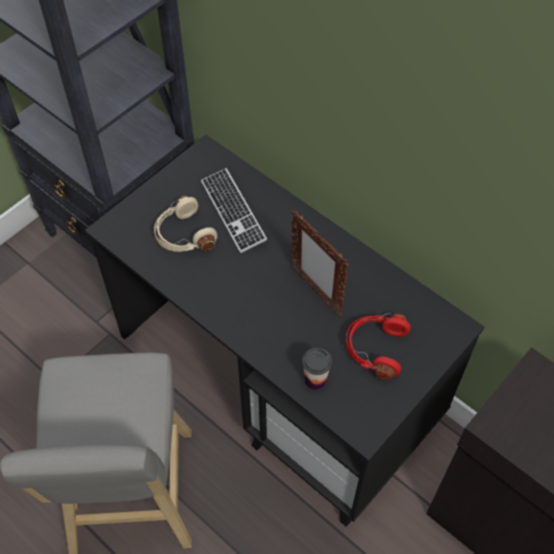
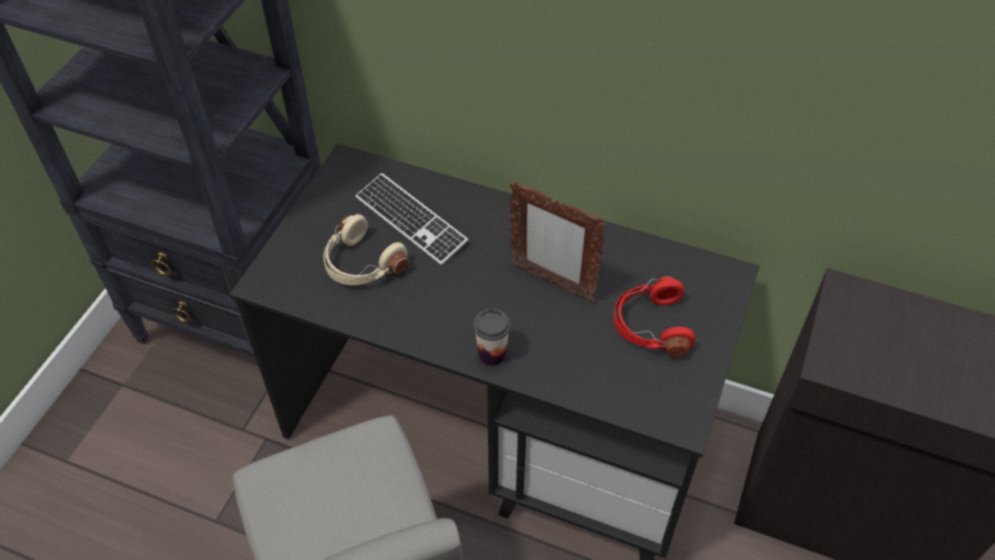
camera: 20 degrees left, 5 degrees down
cup [302,348,332,390] -> cup moved to [473,309,511,366]

